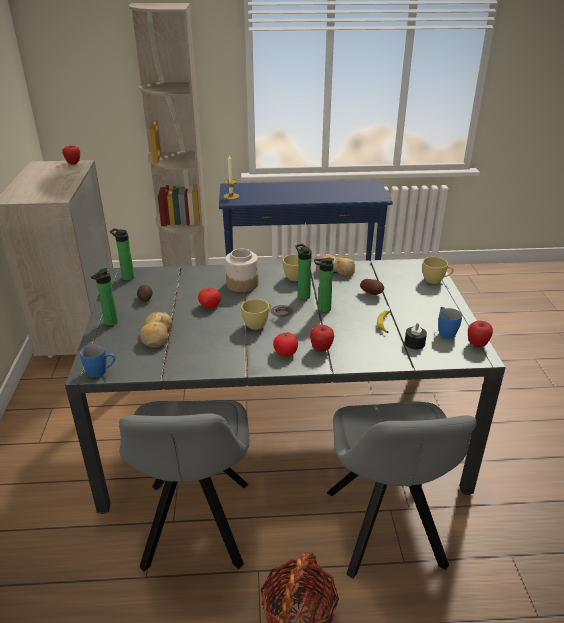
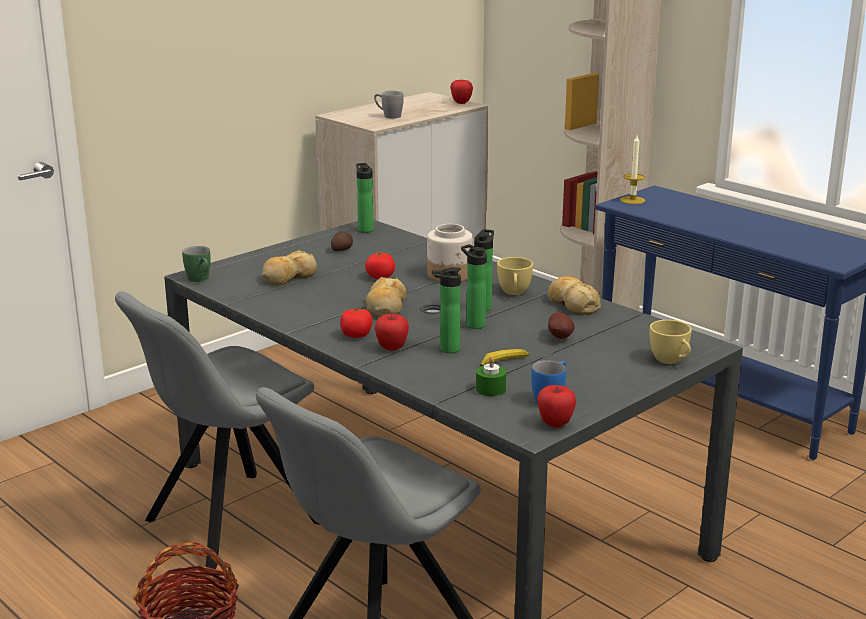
camera: 50 degrees right, 10 degrees down
blue mug [80,344,115,377] -> green mug [182,246,211,282]
bottle [91,268,118,326] -> bottle moved to [432,267,461,353]
yellow cup [241,299,271,330] -> bread [365,277,406,317]
black candle [405,323,427,349] -> green candle [476,356,507,396]
none -> grey mug [374,91,404,119]

